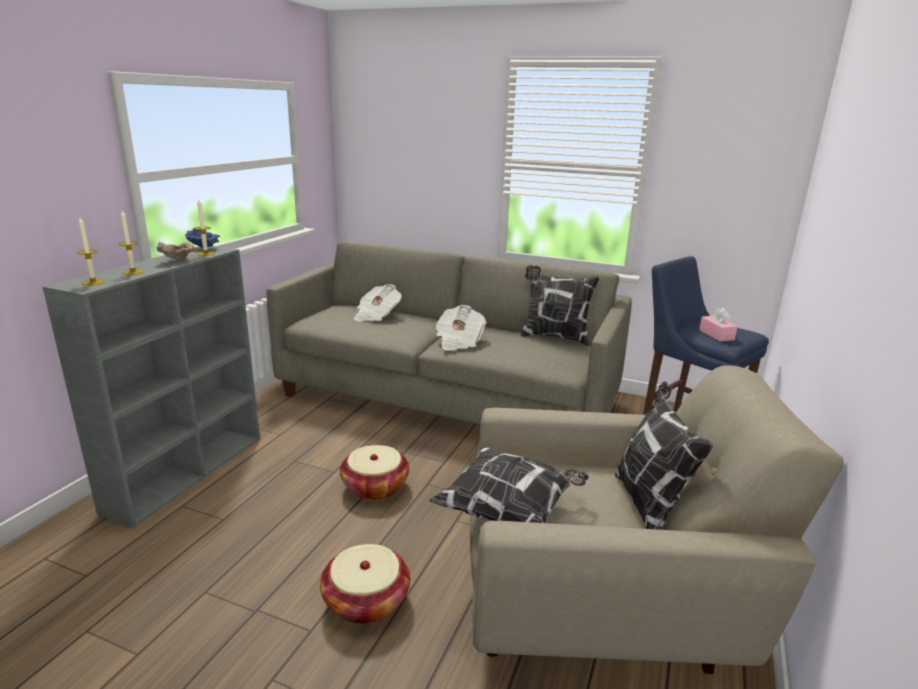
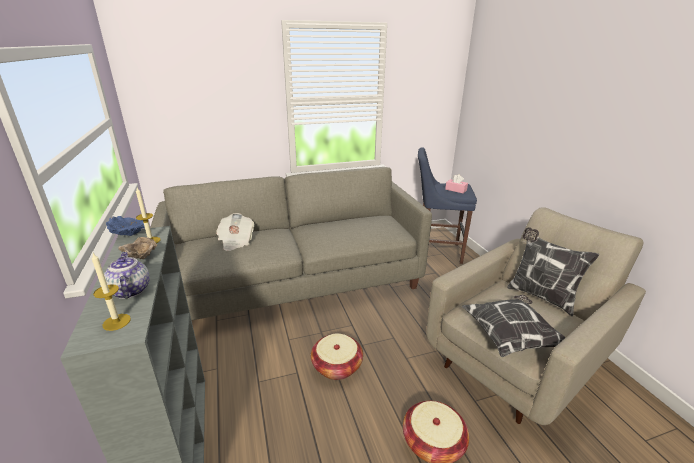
camera: 40 degrees left, 5 degrees up
candle [119,211,144,275] -> teapot [104,252,150,299]
newspaper [435,305,486,351] -> none
pillow [521,265,599,346] -> none

